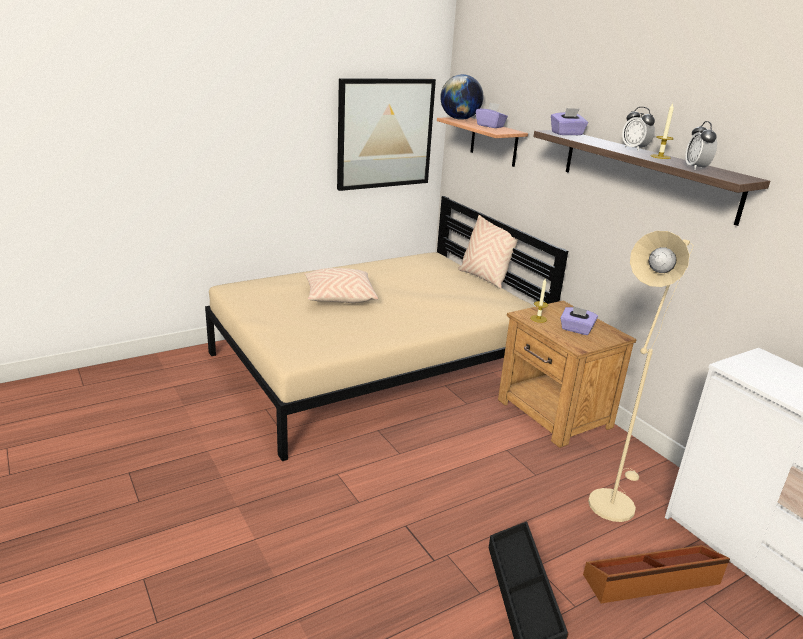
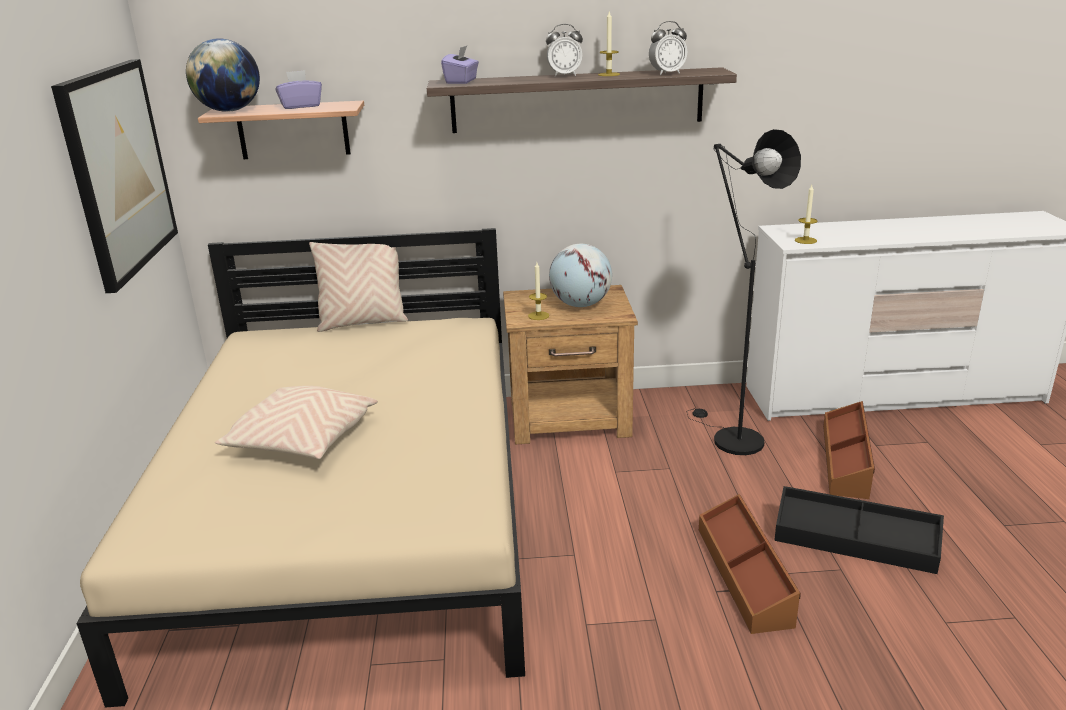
camera: 60 degrees left, 0 degrees up
purple tissue box [560,306,598,335] -> globe [549,244,612,307]
beige floor lamp [588,231,693,522] -> black floor lamp [687,129,801,455]
alarm clock [685,121,717,170] -> alarm clock turned 45 degrees counterclockwise [649,21,687,75]
none -> brown storage box [699,494,801,634]
none -> candle [795,185,818,244]

